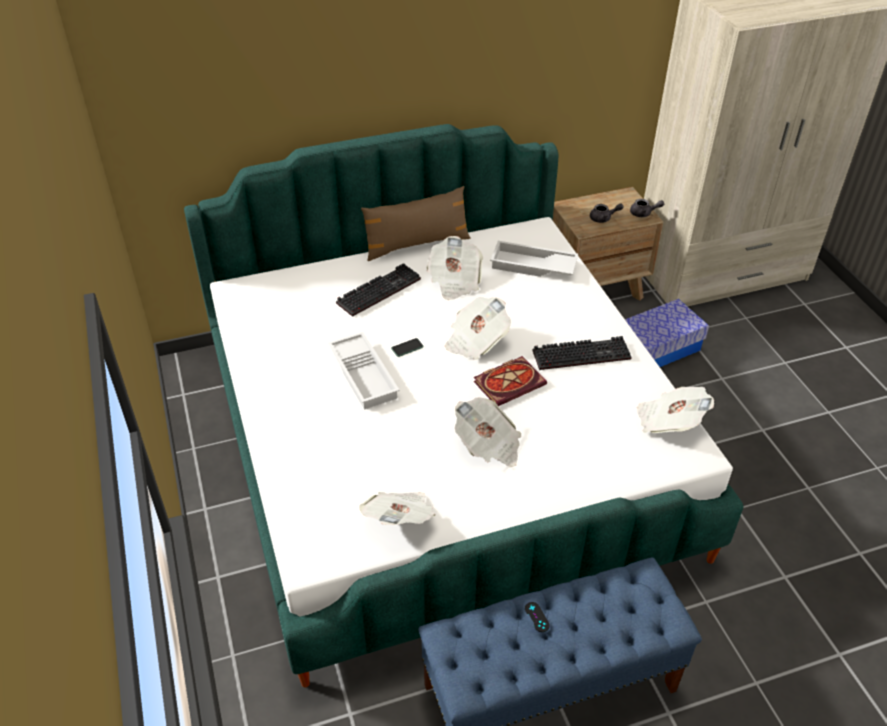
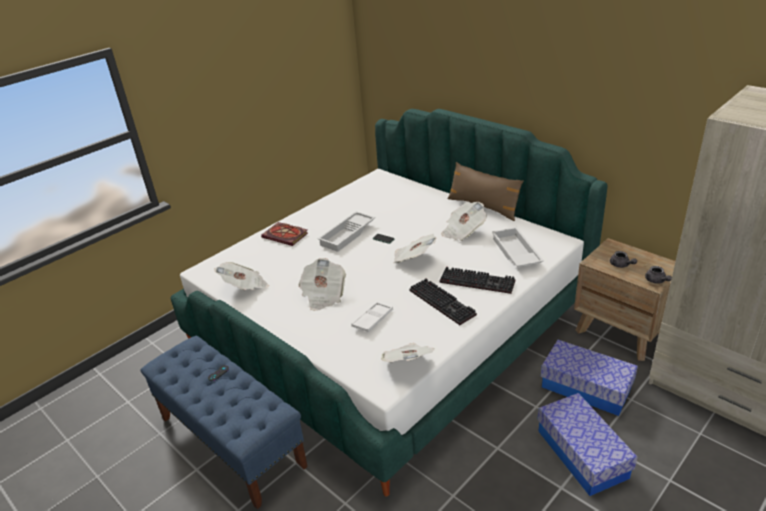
camera: 65 degrees right, 10 degrees down
keyboard [336,263,421,317] -> keyboard moved to [439,267,515,294]
book [474,356,547,406] -> book moved to [261,222,308,246]
none -> white tray [351,302,393,332]
none -> storage box [537,393,637,496]

